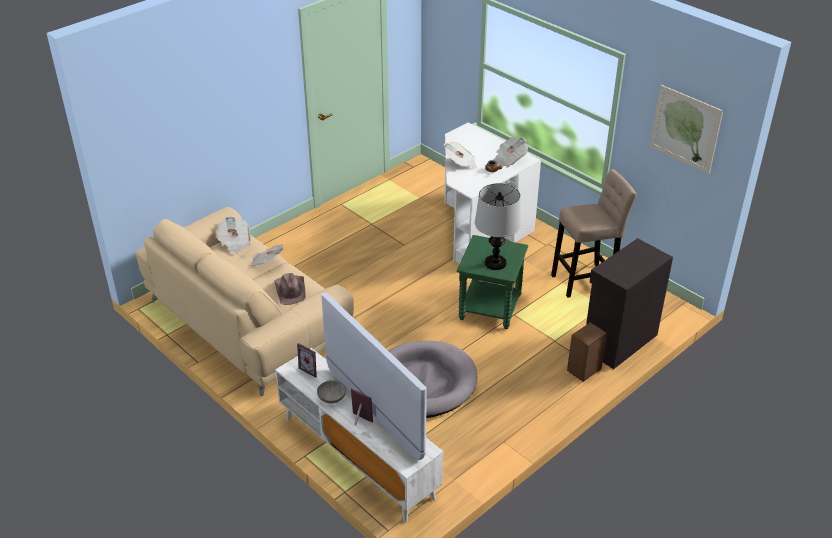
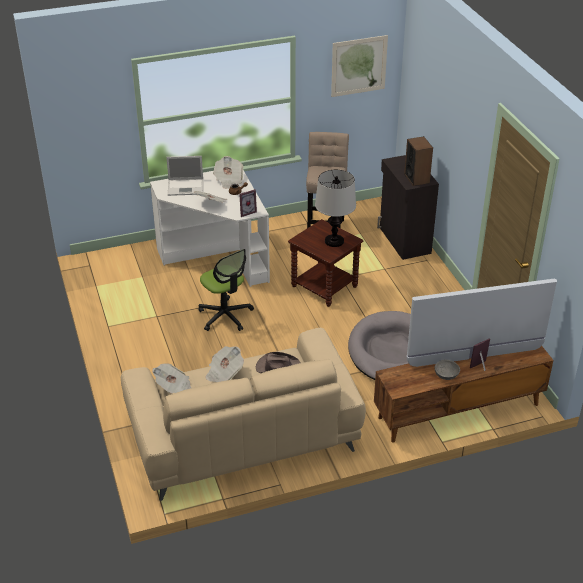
camera: 65 degrees left, 0 degrees up
white tv stand [275,348,443,522] -> brown tv stand [374,346,554,443]
picture frame [297,343,317,378] -> picture frame moved to [239,189,257,217]
green side table [457,235,528,329] -> brown side table [288,219,363,307]
speaker [567,322,607,382] -> speaker moved to [404,136,433,186]
none -> laptop [166,156,203,196]
none -> office chair [198,249,254,331]

